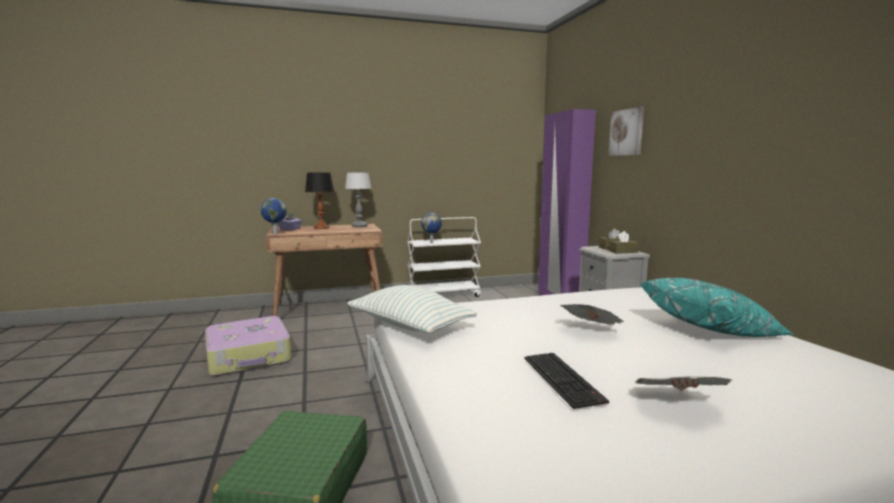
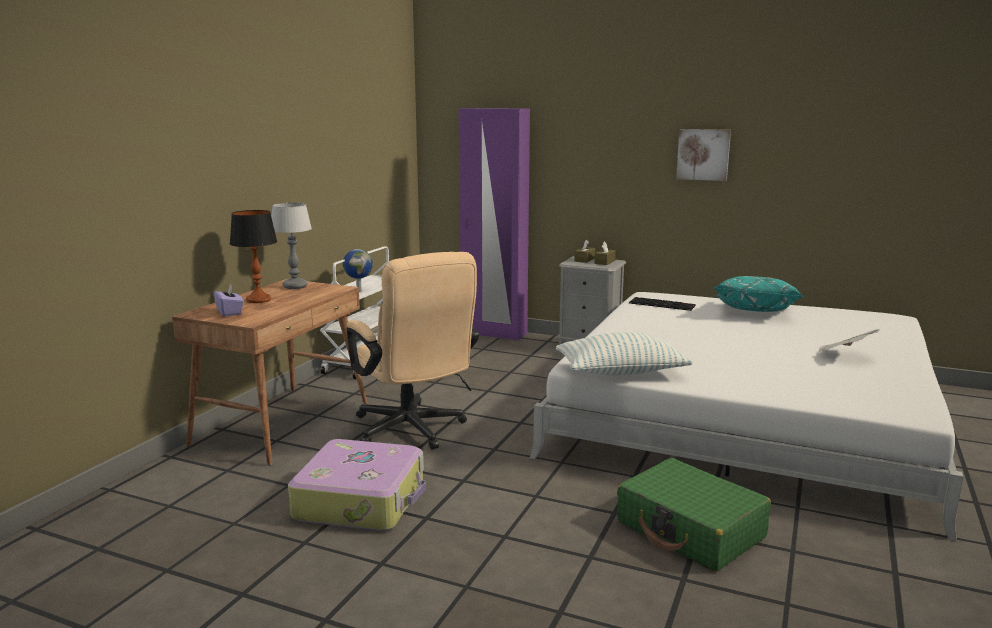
camera: 50 degrees left, 5 degrees up
globe [260,198,287,235] -> none
keyboard [524,353,609,409] -> keyboard moved to [629,297,696,311]
newspaper [560,304,624,325] -> none
picture [609,107,644,156] -> picture moved to [676,129,731,181]
none -> beige office chair [346,252,479,450]

